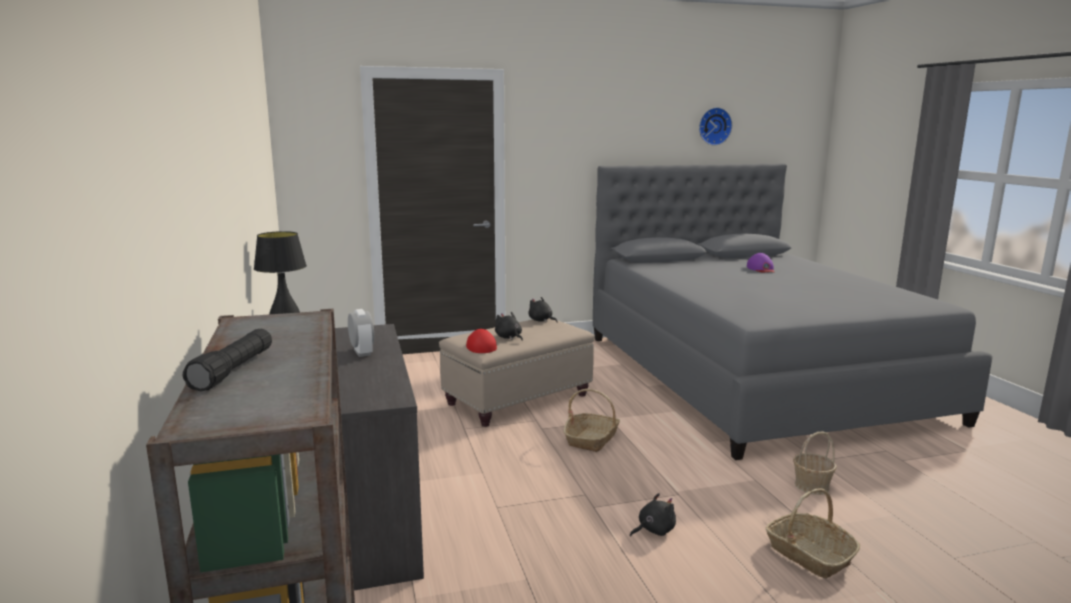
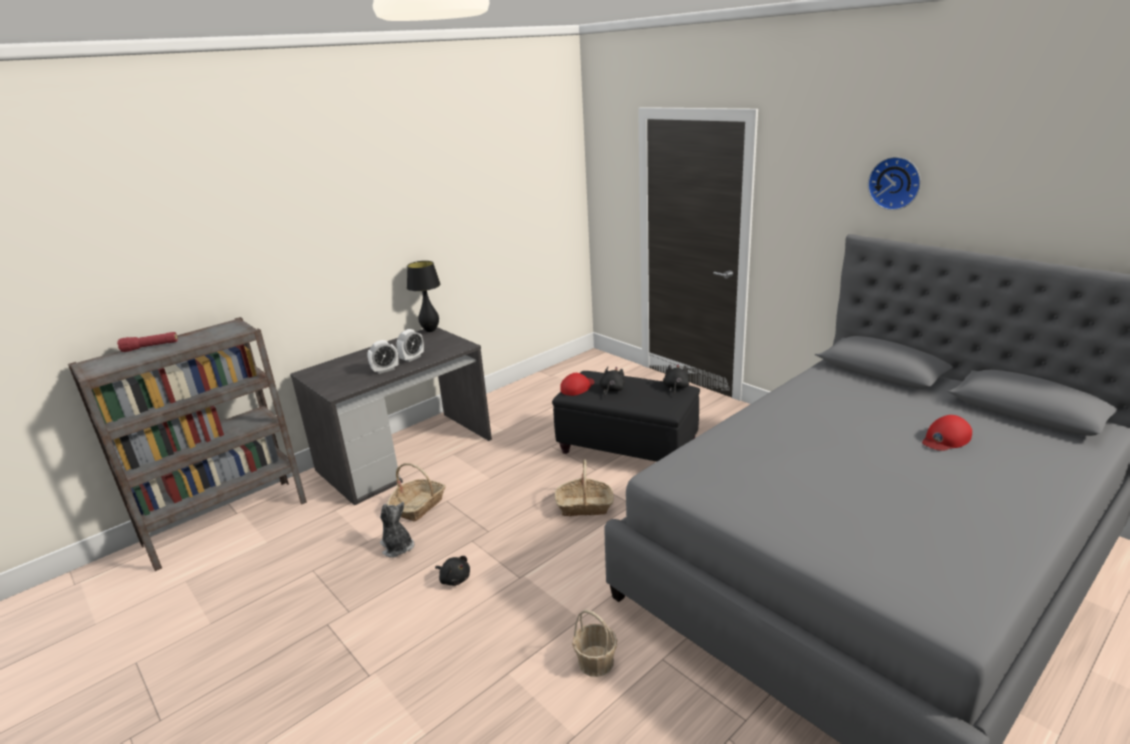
camera: 65 degrees right, 10 degrees up
black flashlight [182,329,272,391] -> red flashlight [117,332,178,352]
beige ottoman [439,318,595,427] -> black ottoman [552,371,700,462]
wall clock [699,107,732,146] -> wall clock moved to [868,157,921,210]
purple cap [747,253,775,272] -> red cap [922,415,972,451]
basket [766,488,860,578] -> basket moved to [387,463,446,522]
none -> alarm clock [367,340,399,374]
none -> plush toy [380,502,414,558]

